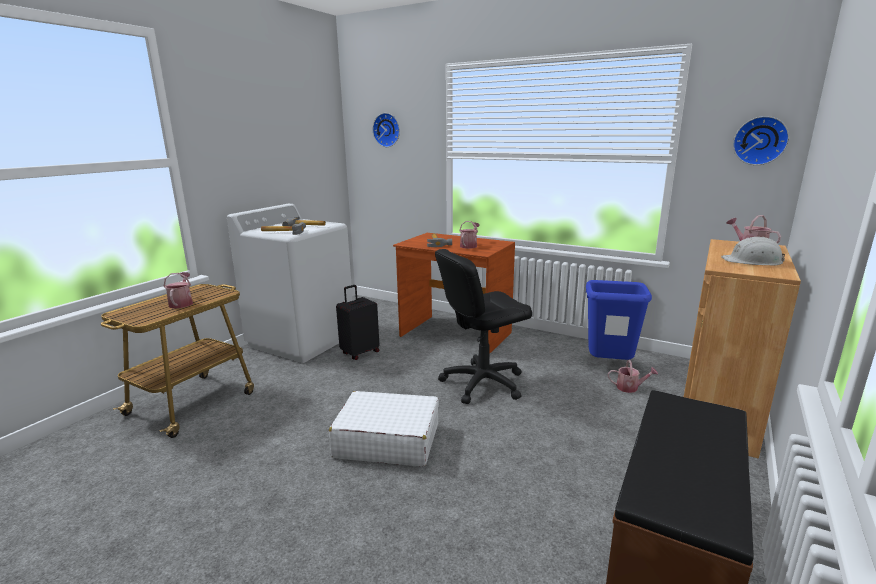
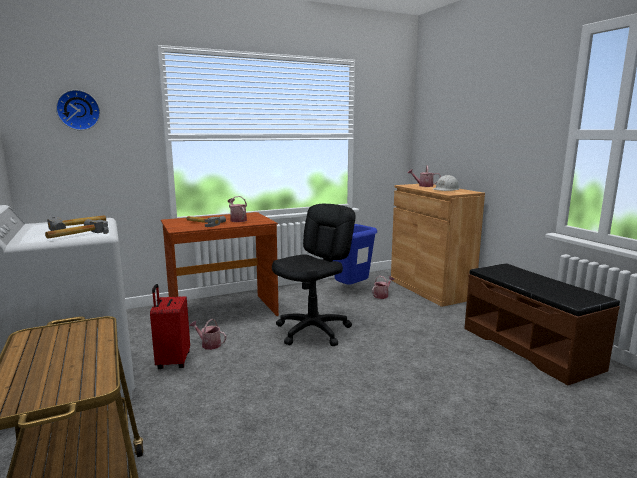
camera: 55 degrees left, 5 degrees down
watering can [163,272,193,309] -> watering can moved to [189,319,226,350]
white suitcase [329,391,439,466] -> none
black suitcase [336,285,379,360] -> red suitcase [150,284,190,369]
black office chair [435,249,532,404] -> black office chair turned 150 degrees counterclockwise [272,204,356,346]
wall clock [733,116,789,165] -> none

